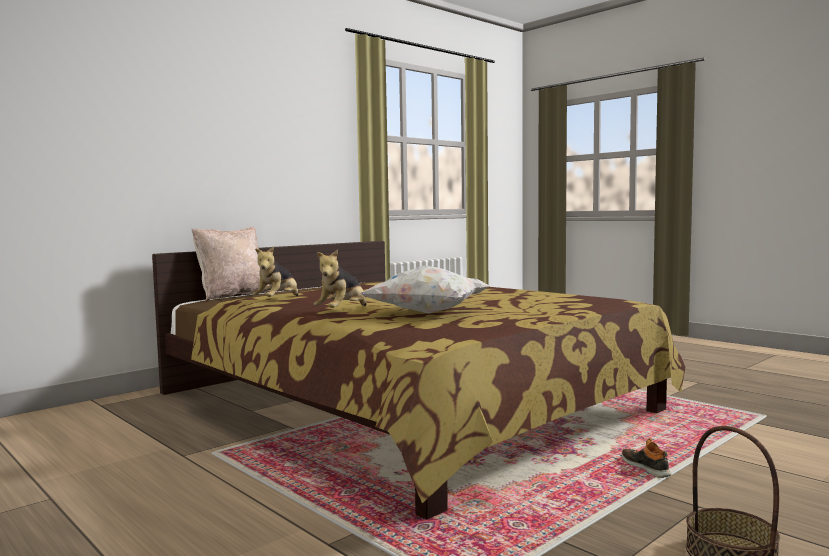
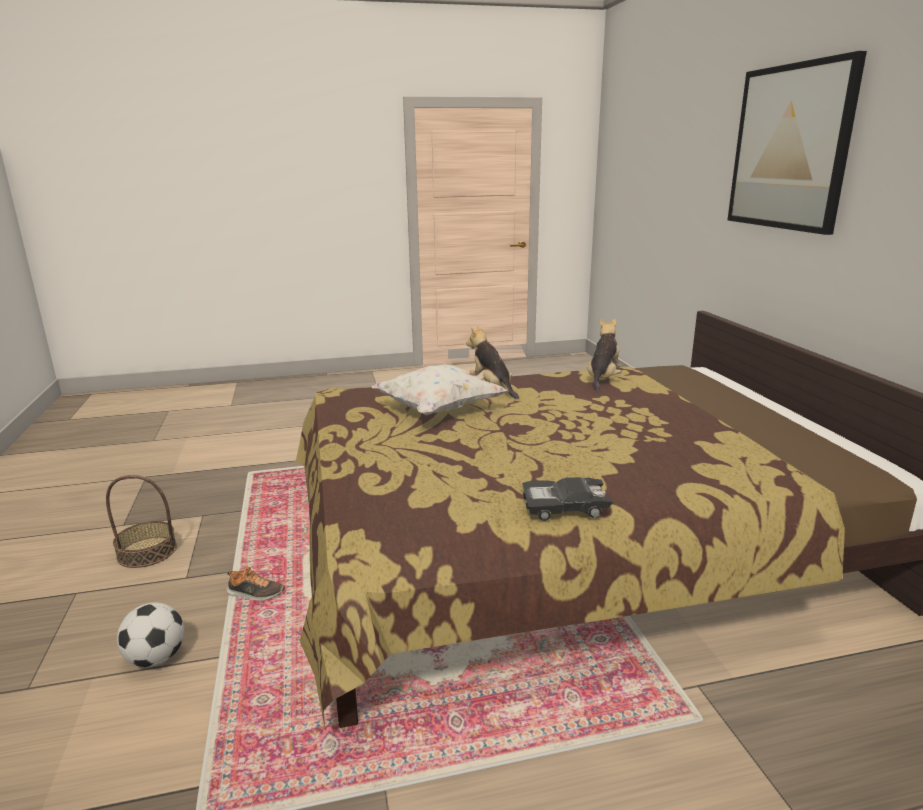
camera: 120 degrees right, 15 degrees up
beige pillow [191,227,270,301] -> none
plush toy [253,246,298,297] -> plush toy turned 60 degrees clockwise [588,319,622,392]
none -> football [117,602,184,667]
none -> black toy car [522,477,613,521]
none -> picture [728,51,867,235]

